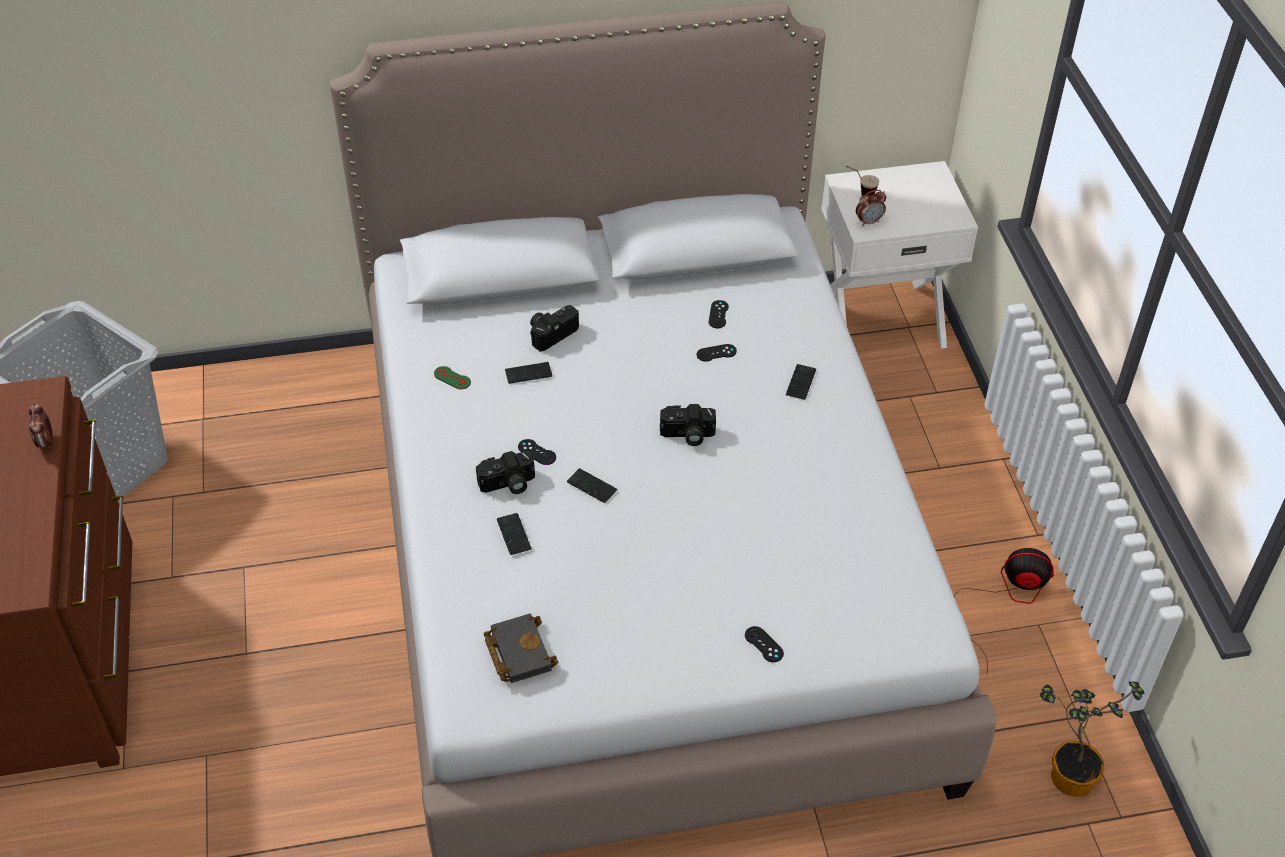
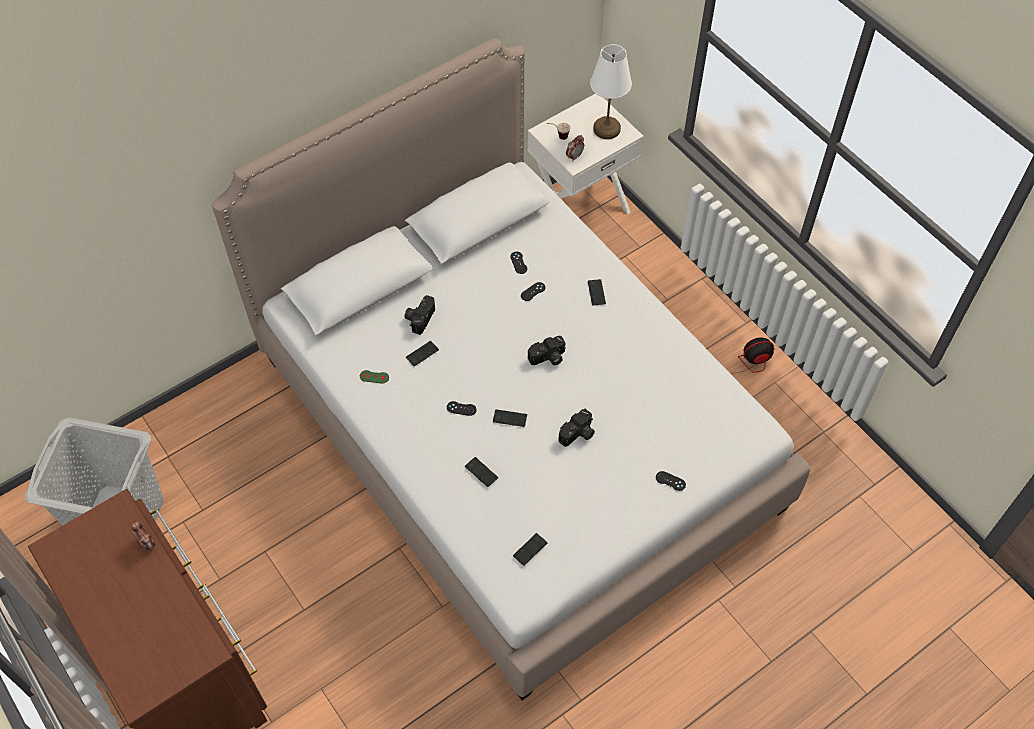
camera: 25 degrees left, 10 degrees up
camera [476,451,535,494] -> camera moved to [558,409,595,447]
black book [484,613,558,683] -> phone [513,533,548,566]
potted plant [1040,681,1145,797] -> none
none -> white table lamp [590,44,632,139]

